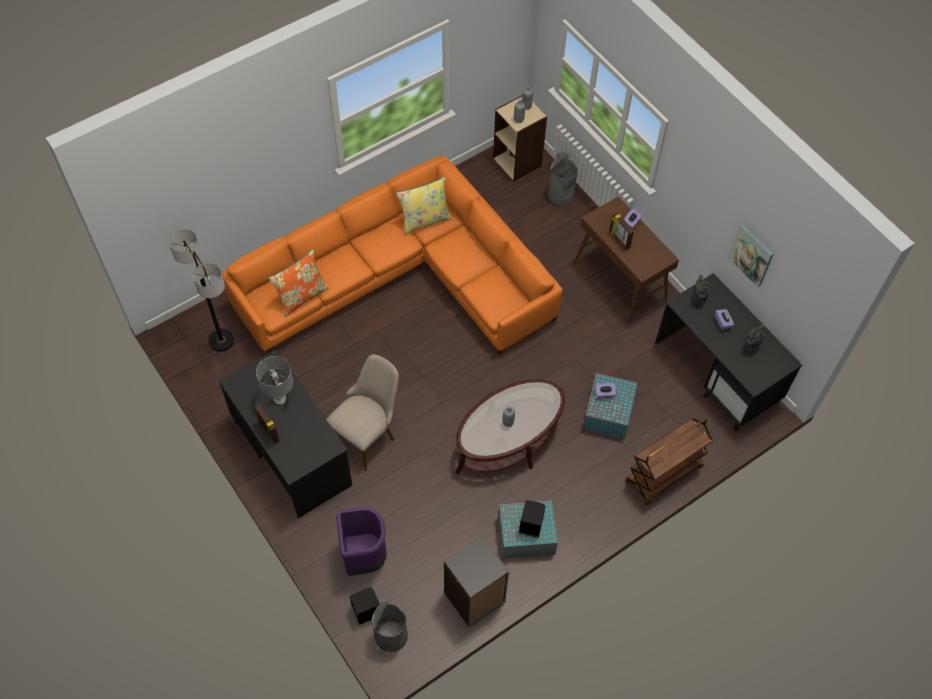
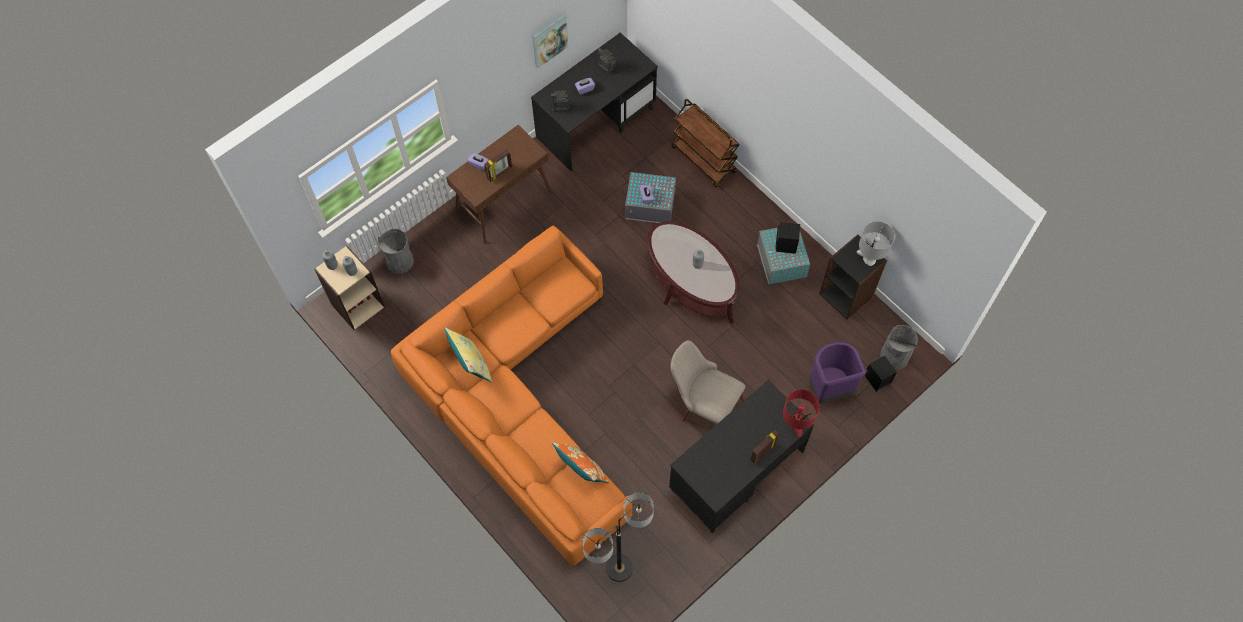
camera: 95 degrees left, 5 degrees up
grey table lamp [256,356,293,404] -> grey table lamp moved to [857,221,895,266]
none -> red table lamp [783,390,820,437]

